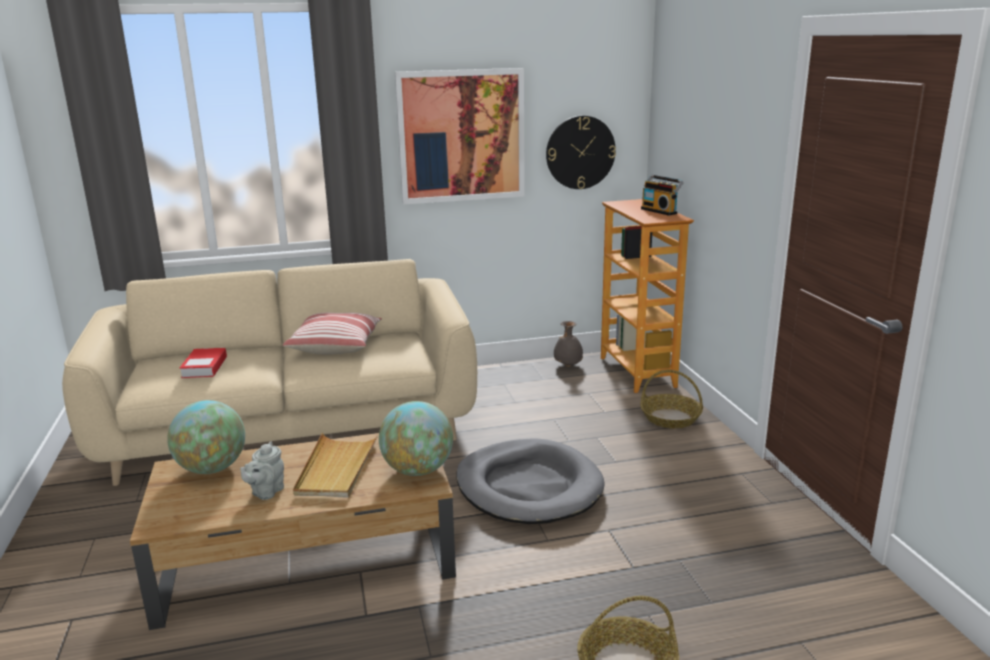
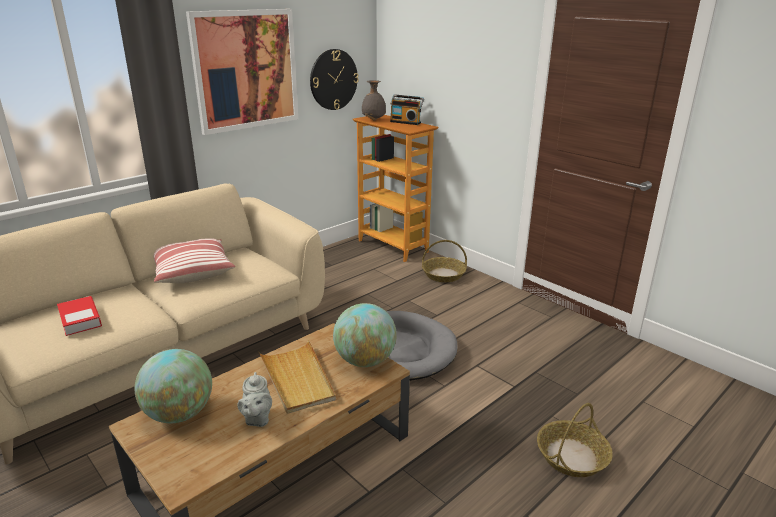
camera: 30 degrees left, 5 degrees up
grey vase [554,321,583,367] -> grey vase moved to [362,80,386,120]

